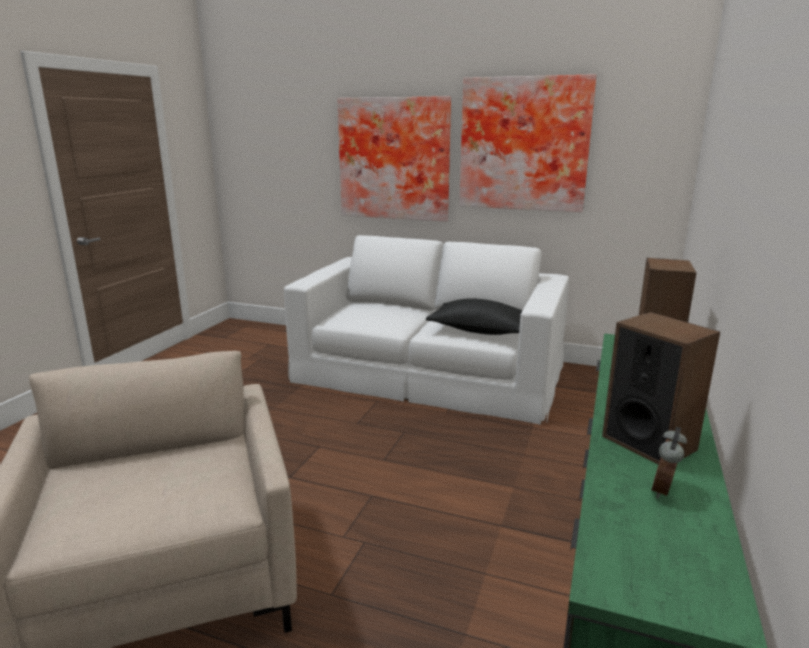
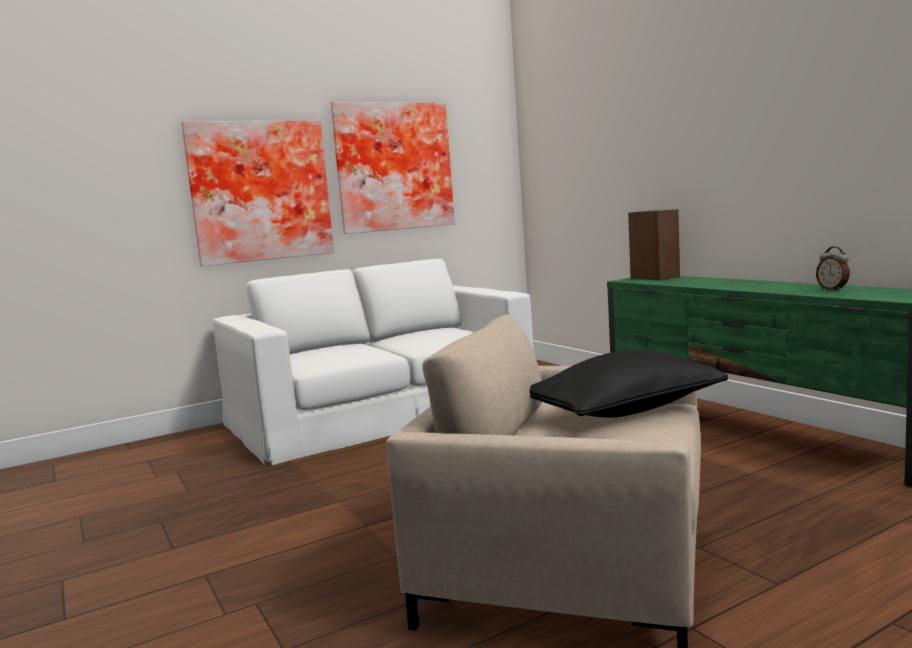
camera: 50 degrees left, 10 degrees down
black pillow [426,298,523,335] -> black pillow moved to [530,349,728,417]
speaker [602,312,720,465] -> none

